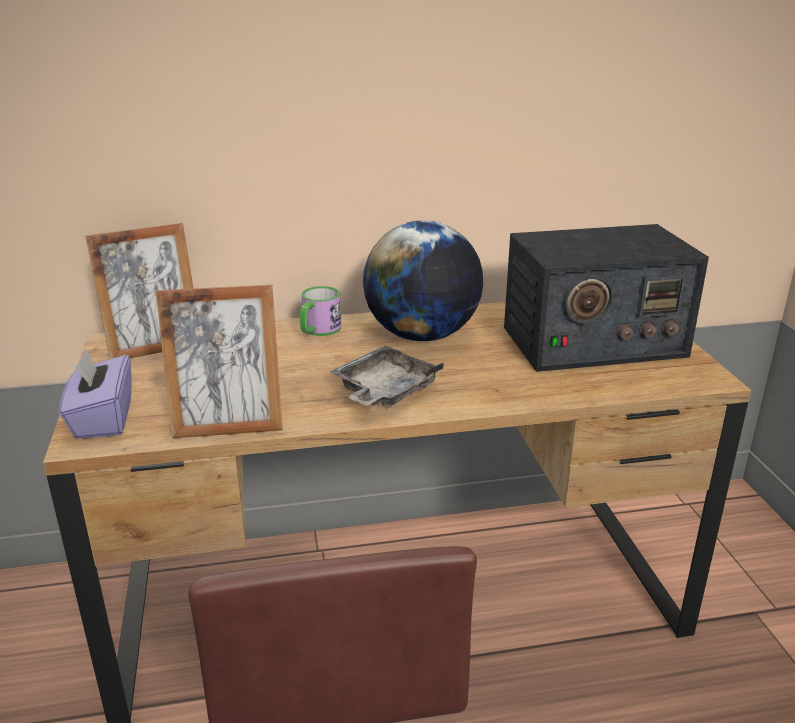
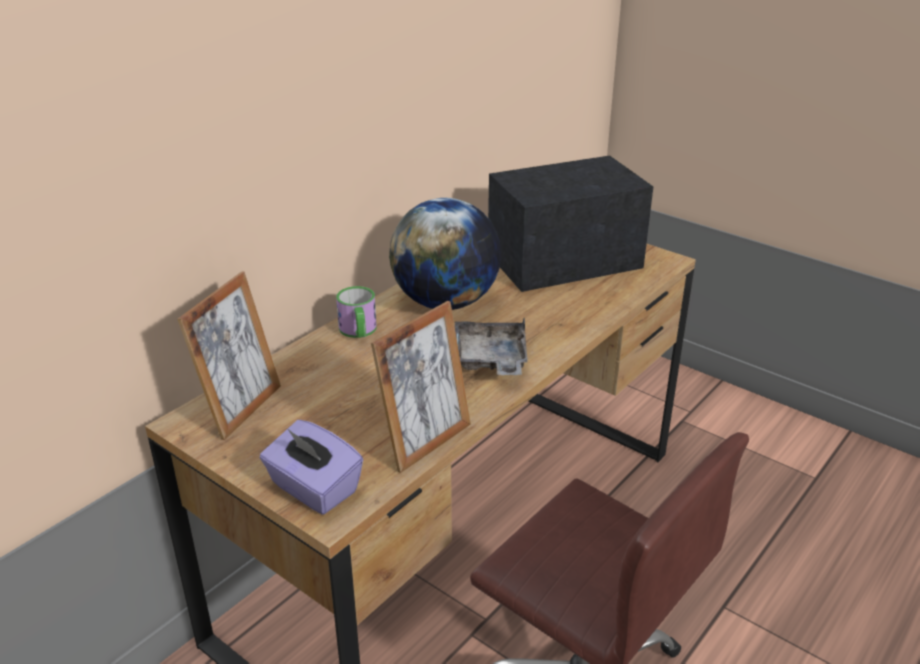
camera: 40 degrees left, 5 degrees up
radio [504,224,709,372] -> radio turned 150 degrees counterclockwise [488,155,653,292]

